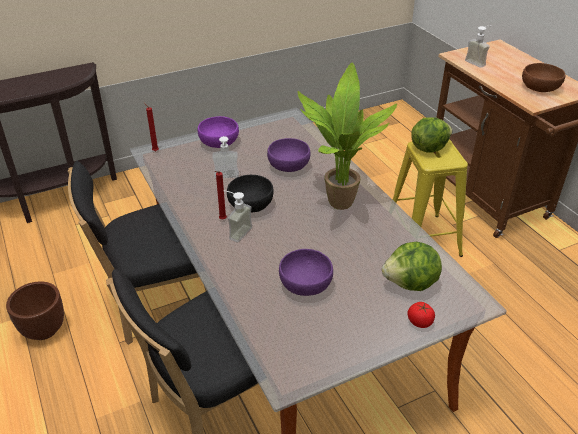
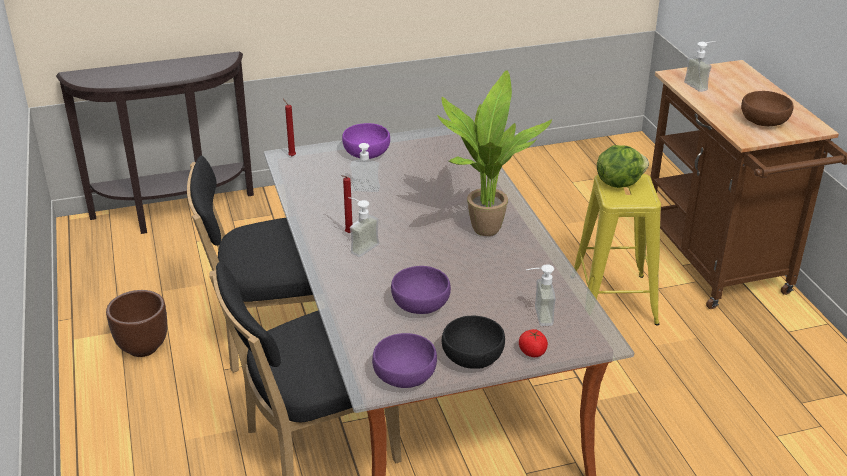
camera: 10 degrees right, 5 degrees down
black bowl [227,175,274,213] -> black bowl moved to [442,316,505,369]
purple bowl [267,138,310,172] -> purple bowl moved to [372,333,437,388]
lettuce [382,242,442,291] -> soap dispenser [526,264,556,326]

